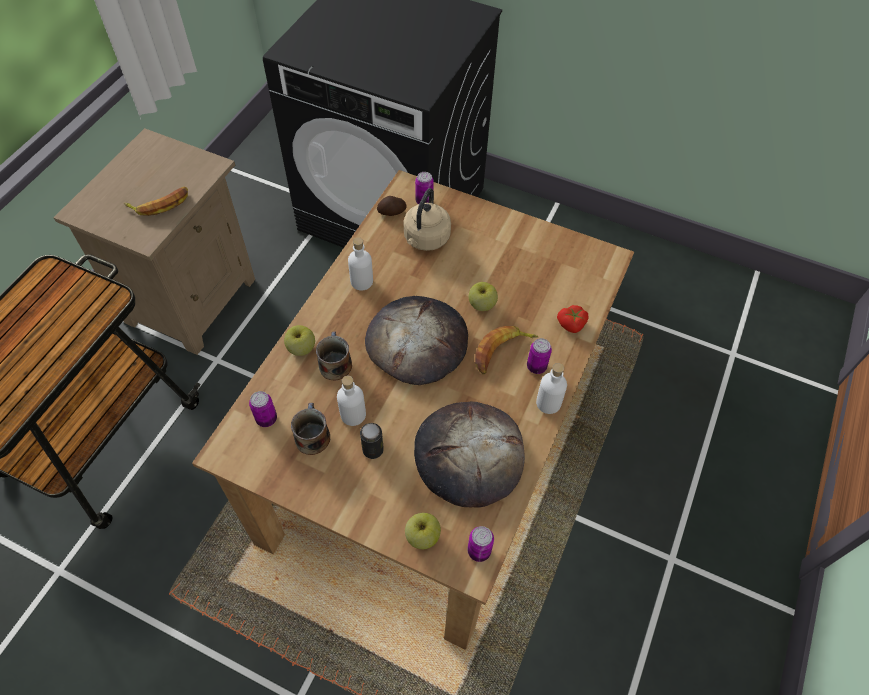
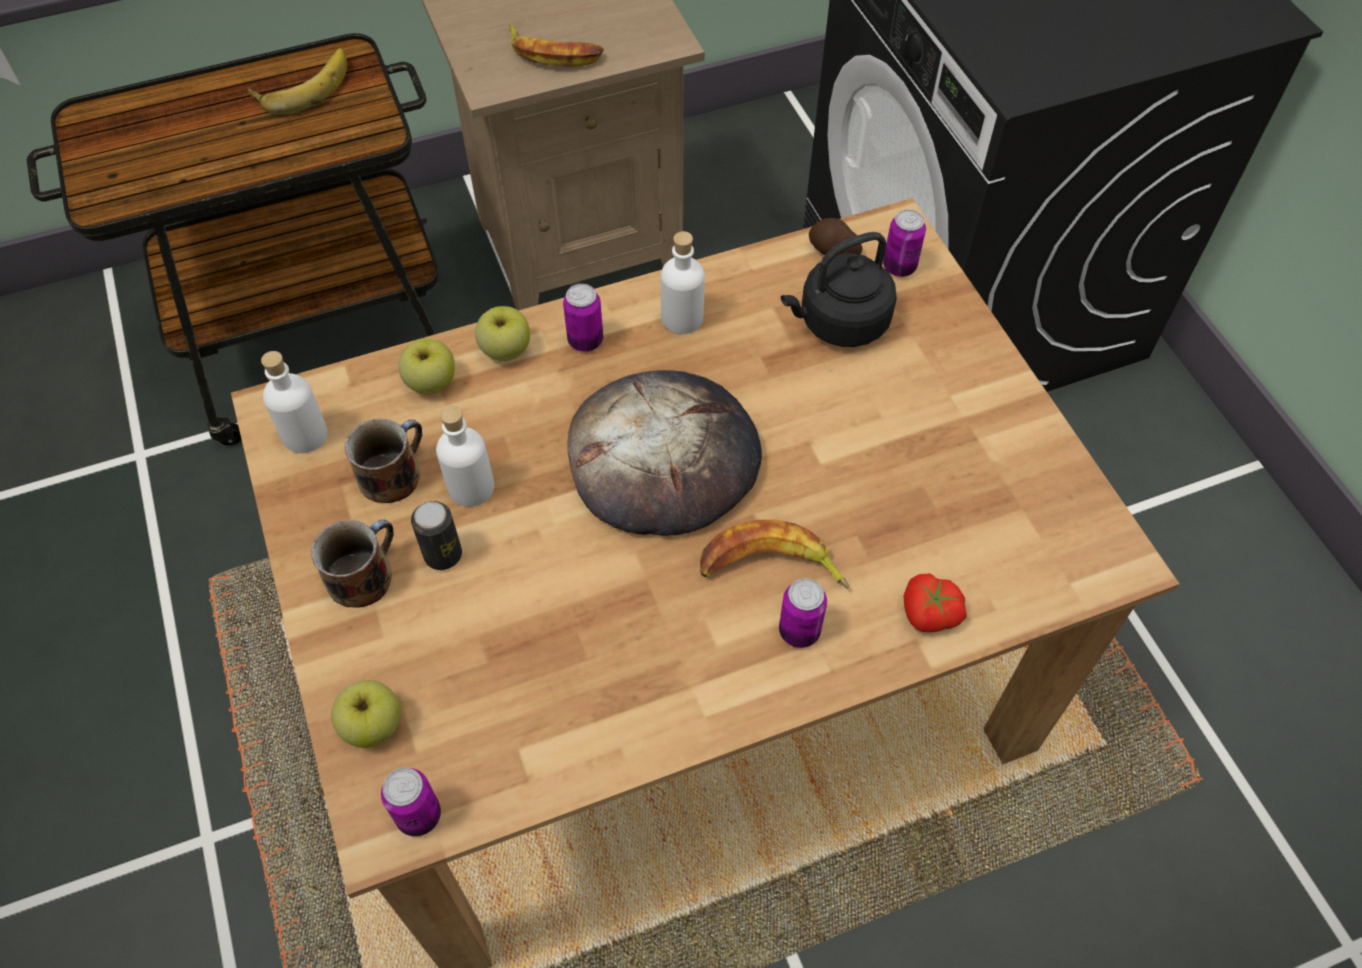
camera: 45 degrees right, 0 degrees up
can [249,391,277,427] -> can moved to [563,284,603,352]
mug [316,332,352,381] -> mug moved to [311,519,394,608]
beige kettle [403,188,451,251] -> black kettle [781,232,897,347]
bread [414,402,525,508] -> none
apple [469,282,498,311] -> apple moved to [398,339,455,394]
white bottle [536,363,567,414] -> white bottle moved to [261,351,327,453]
none -> banana [248,48,347,115]

